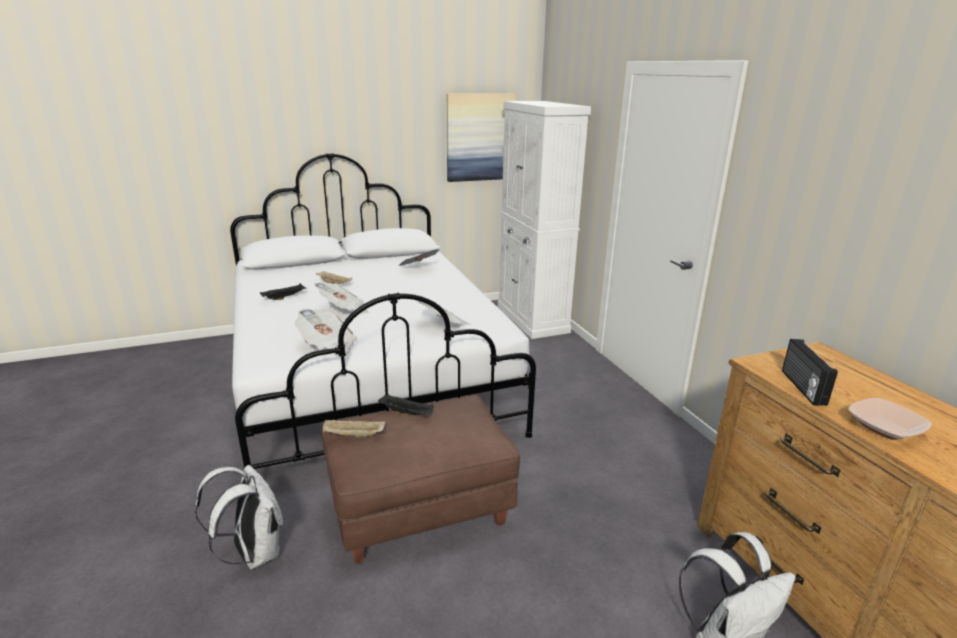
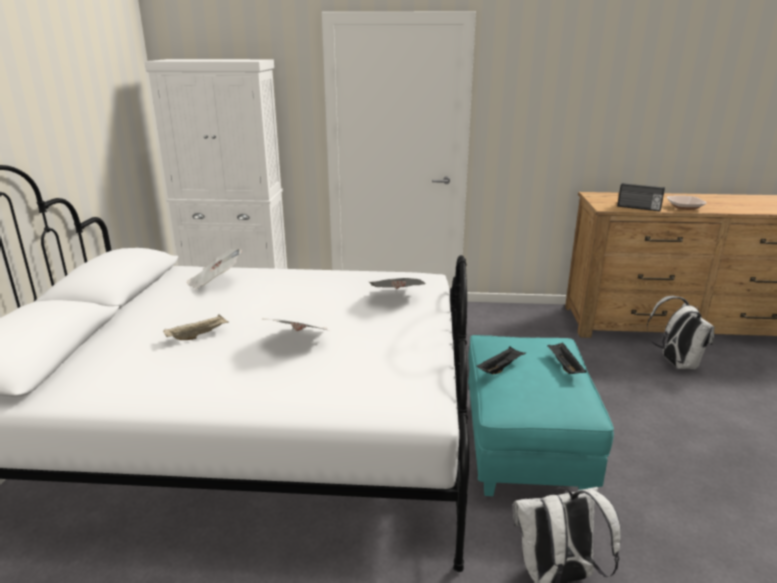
camera: 65 degrees left, 0 degrees up
black tray [260,283,307,300] -> black tray moved to [547,343,587,374]
newspaper [294,309,357,355] -> none
brown ottoman [322,395,520,564] -> turquoise ottoman [468,335,614,496]
beige tray [323,420,385,438] -> none
picture [447,93,516,182] -> none

